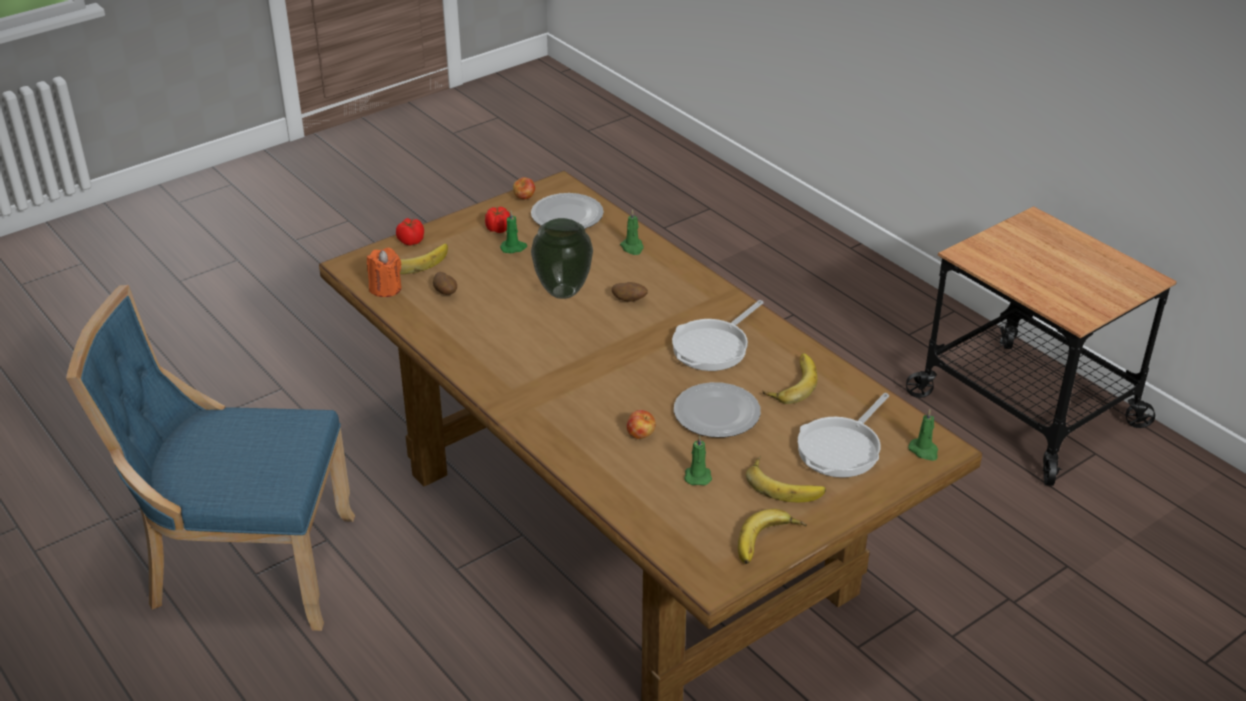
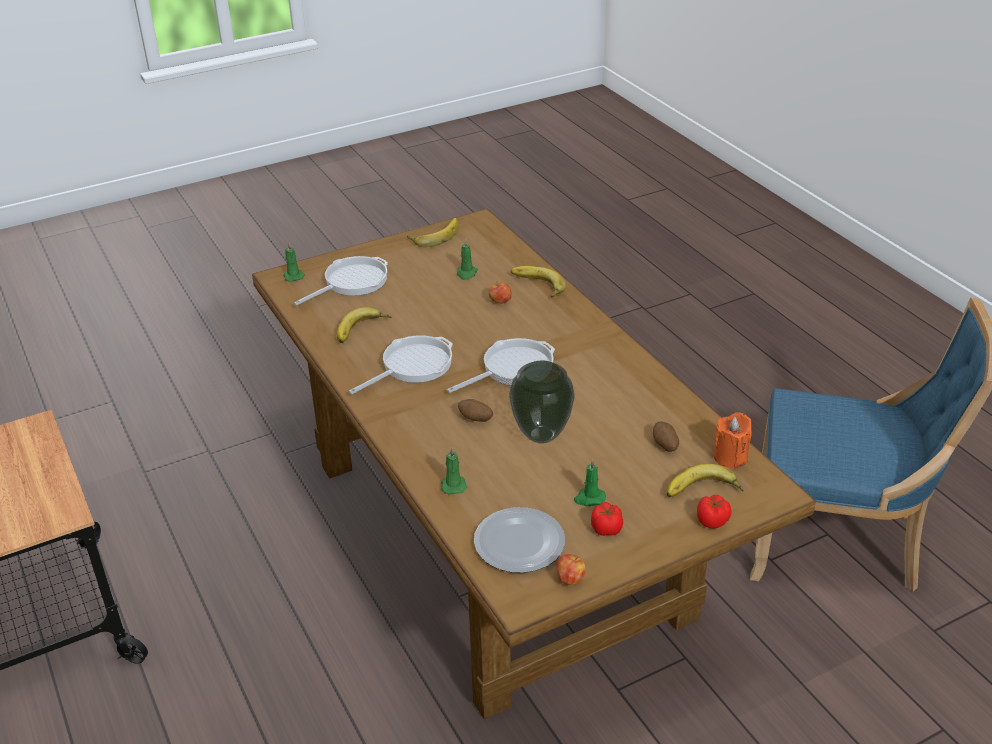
camera: 170 degrees left, 0 degrees up
plate [674,382,761,438] -> none
banana [746,456,826,502] -> banana moved to [511,266,566,298]
none -> frying pan [447,338,555,393]

